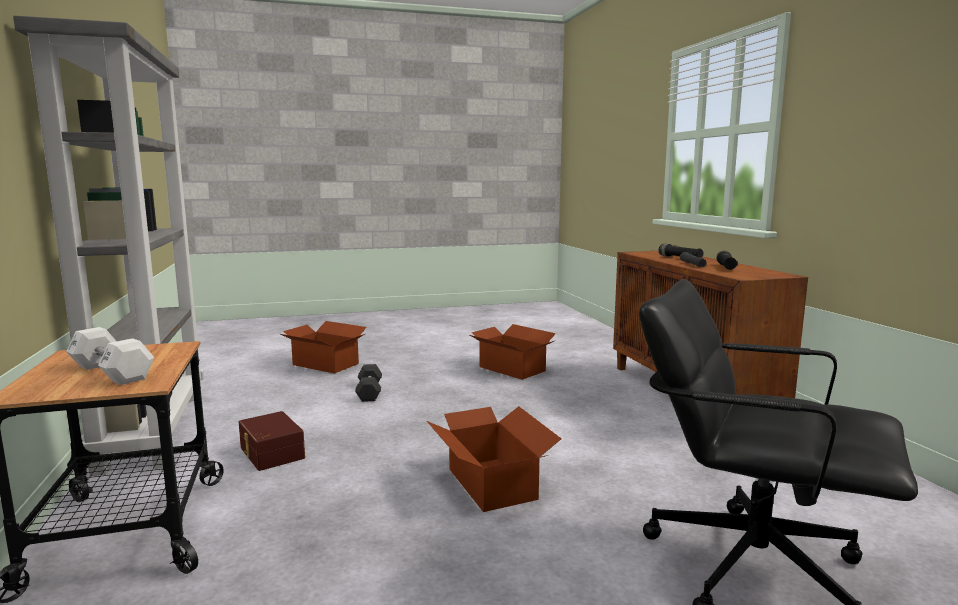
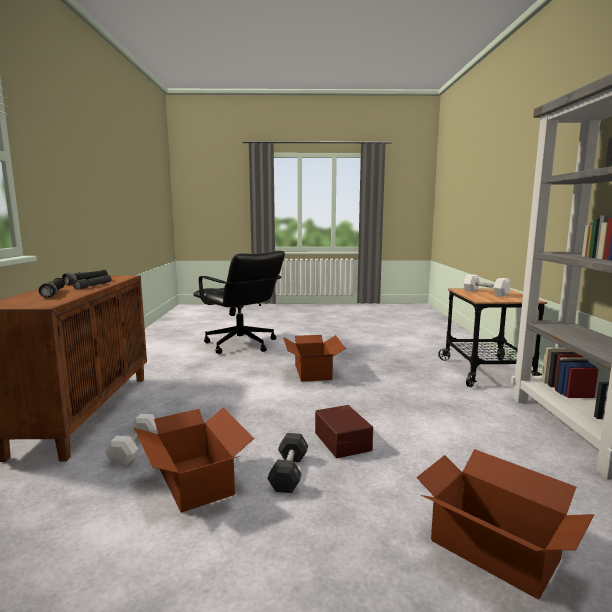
camera: 165 degrees left, 0 degrees up
brown storage box [239,411,305,471] -> brown storage box moved to [315,405,373,458]
black dumbbell [355,364,382,402] -> black dumbbell moved to [267,433,308,493]
none -> white dumbbell [105,414,157,465]

